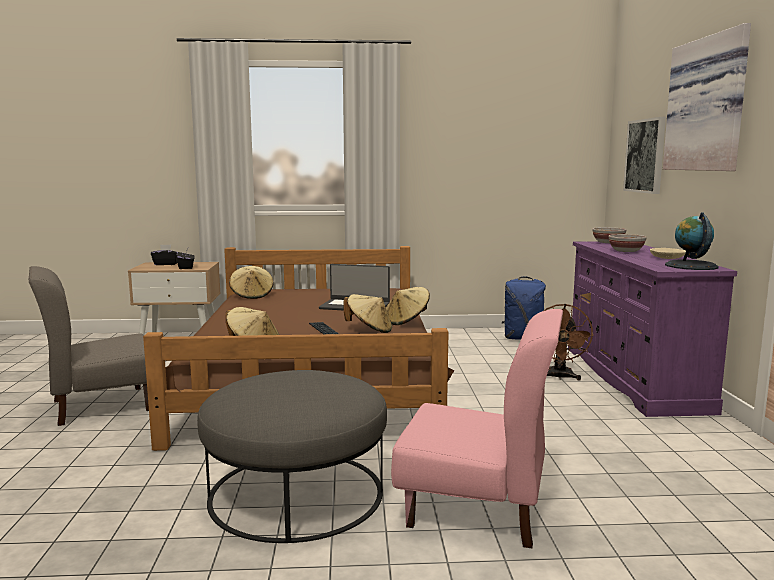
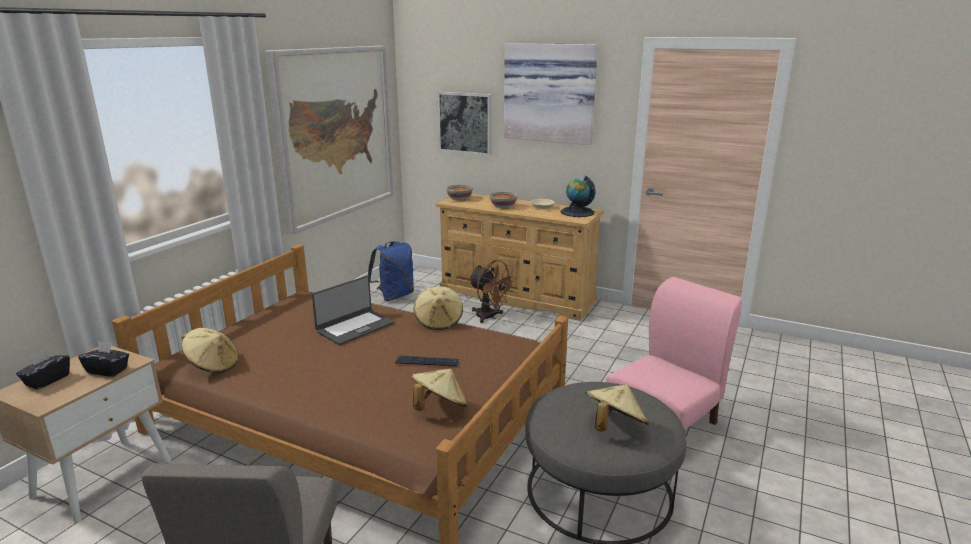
camera: 60 degrees left, 10 degrees up
beige hat [344,294,392,333] -> beige hat moved to [585,384,649,432]
purple dresser [568,241,737,417] -> beige dresser [436,194,604,321]
none -> picture [265,46,393,234]

